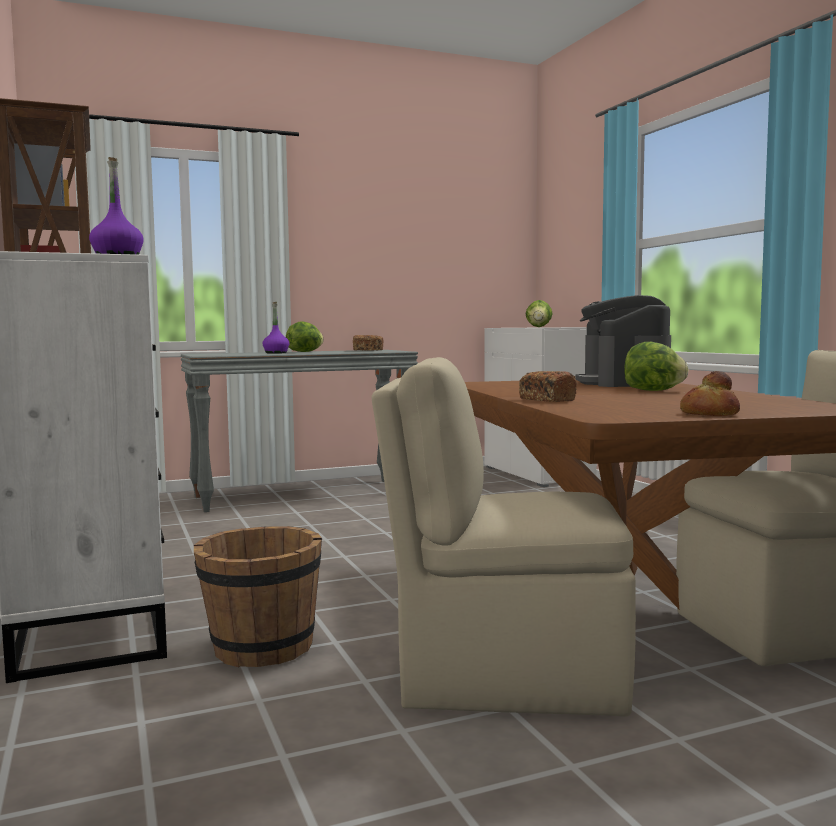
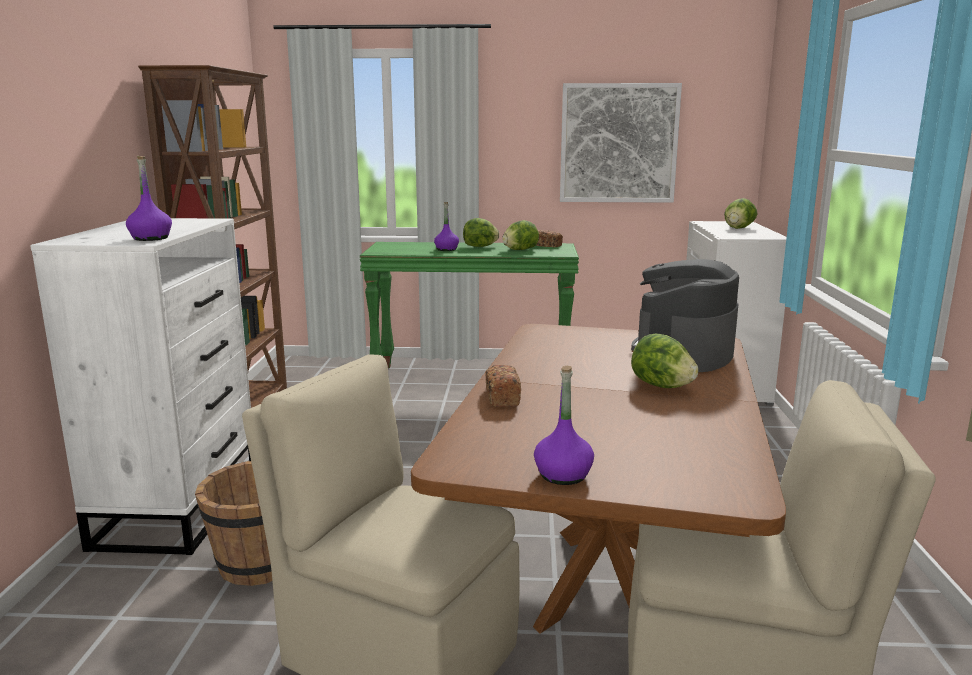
camera: 25 degrees right, 10 degrees up
grey console table [181,350,418,512] -> green console table [360,242,579,368]
bread [680,371,740,416] -> purple bottle [534,366,594,485]
none -> lettuce [502,220,539,250]
none -> picture [560,83,682,203]

